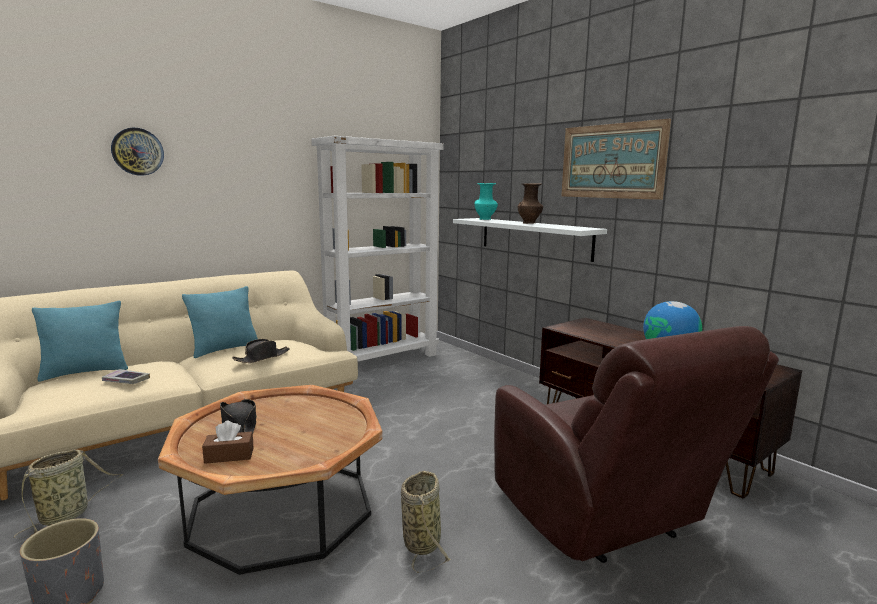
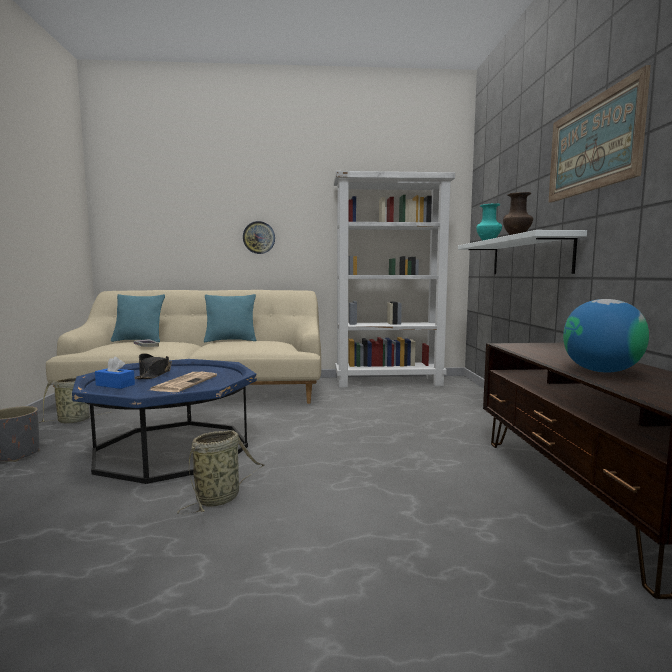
camera: 35 degrees right, 5 degrees down
wall clock [111,128,164,176] -> wall clock moved to [243,221,275,254]
brown coffee table [158,385,383,575] -> blue coffee table [72,359,257,484]
brown tissue box [202,421,254,464] -> blue tissue box [95,357,135,389]
black hat [232,339,290,363] -> none
brown armchair [494,326,779,563] -> none
none -> newspaper [150,372,217,392]

